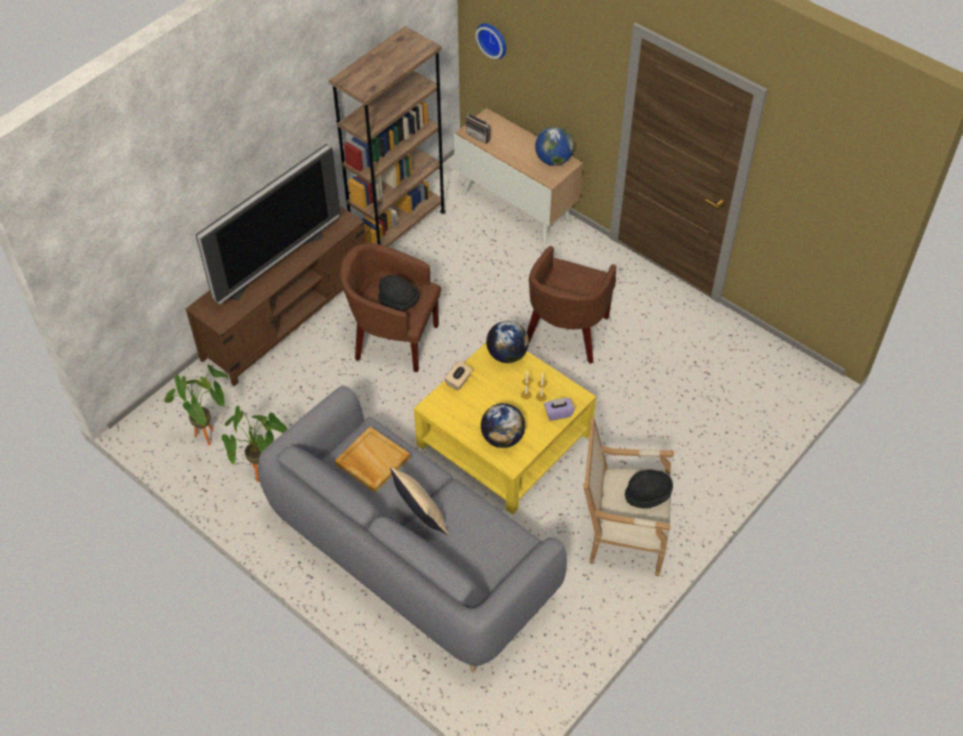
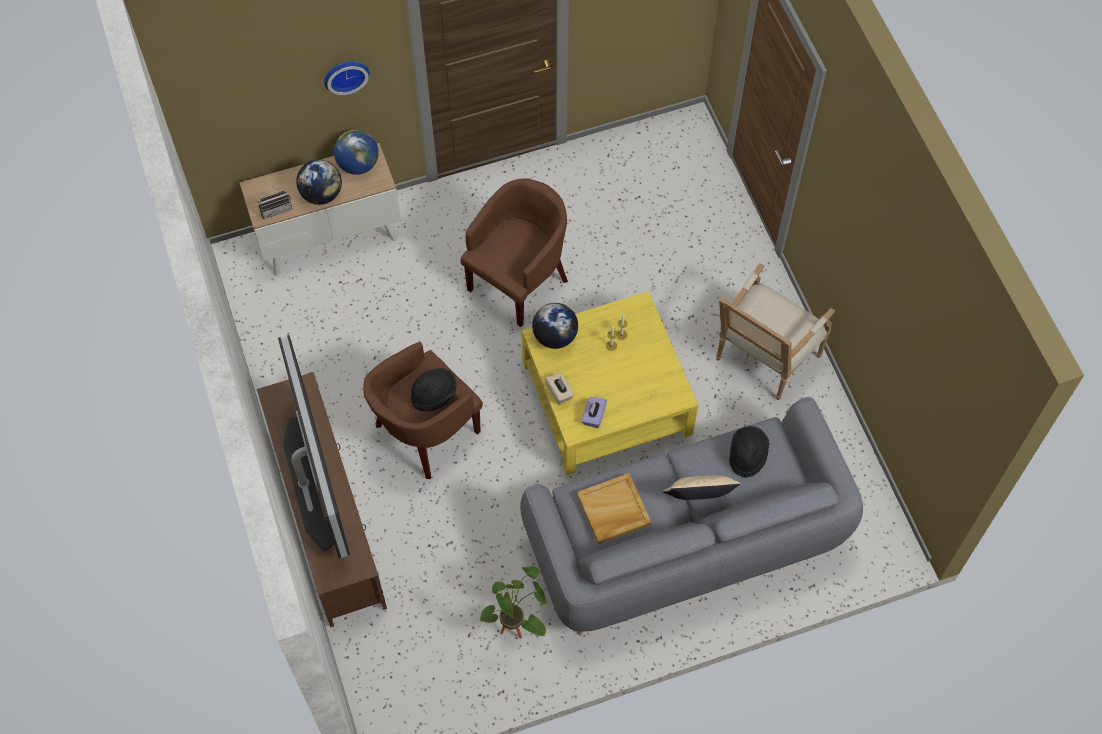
camera: 60 degrees left, 10 degrees up
potted plant [164,365,228,445] -> none
brown bookcase [329,26,445,247] -> none
wall clock [475,23,506,59] -> wall clock moved to [324,61,370,95]
globe [481,403,525,448] -> globe moved to [296,160,342,205]
brown armchair [527,246,616,364] -> brown armchair turned 105 degrees counterclockwise [460,178,568,327]
purple tissue box [544,398,575,421] -> purple tissue box moved to [582,397,607,428]
black hat [625,469,673,509] -> black hat moved to [729,426,769,478]

